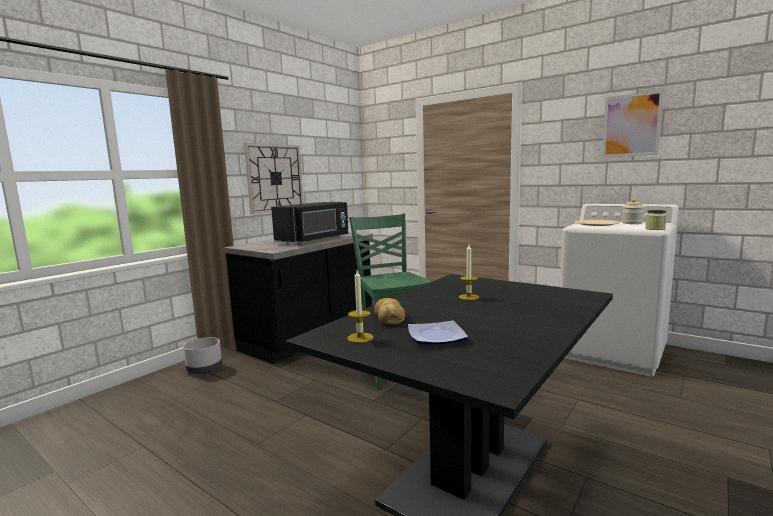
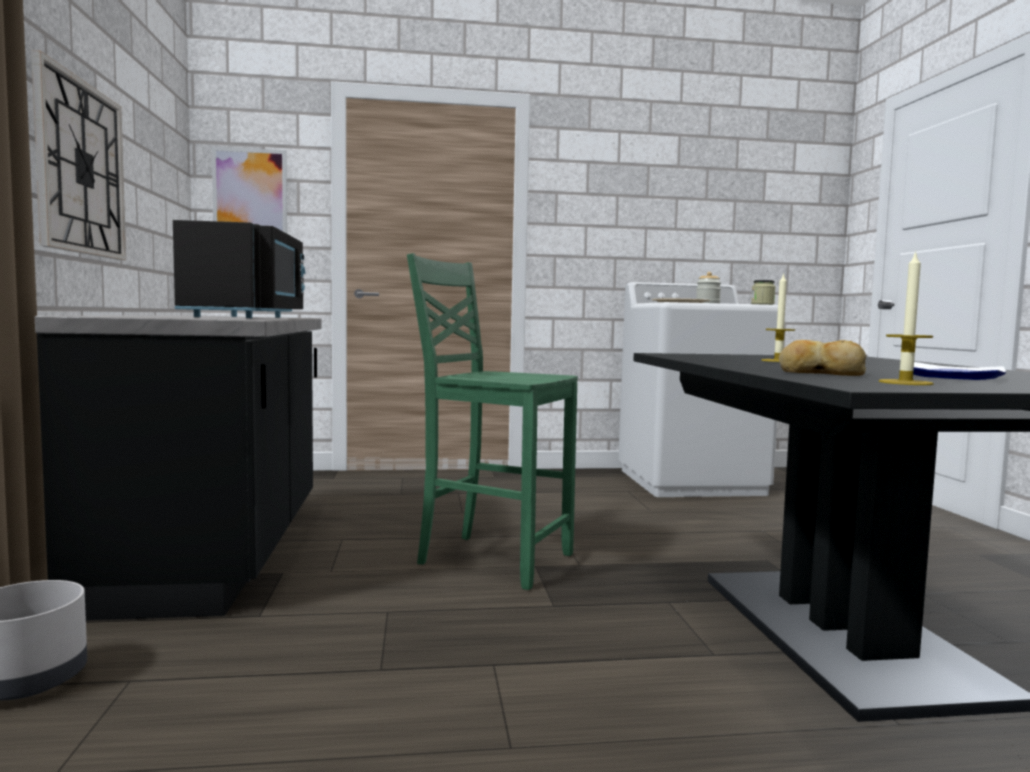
camera: 45 degrees left, 5 degrees down
picture [602,90,664,157] -> picture moved to [212,147,287,234]

